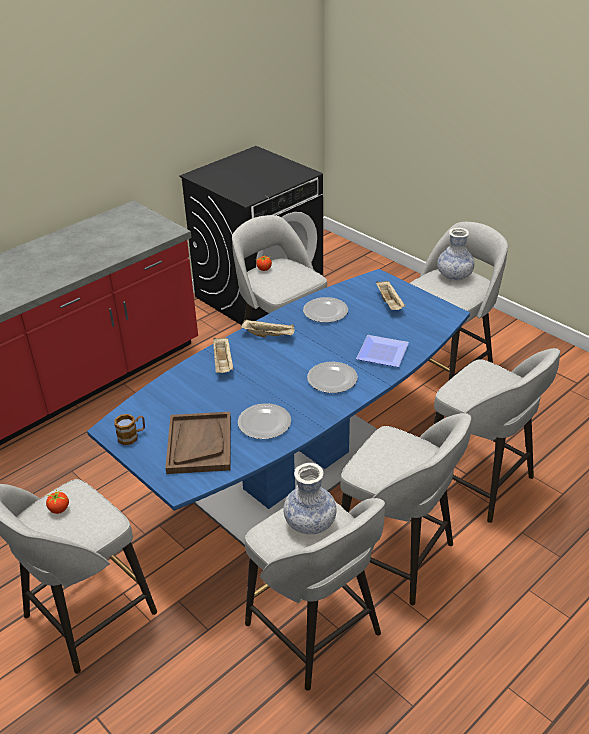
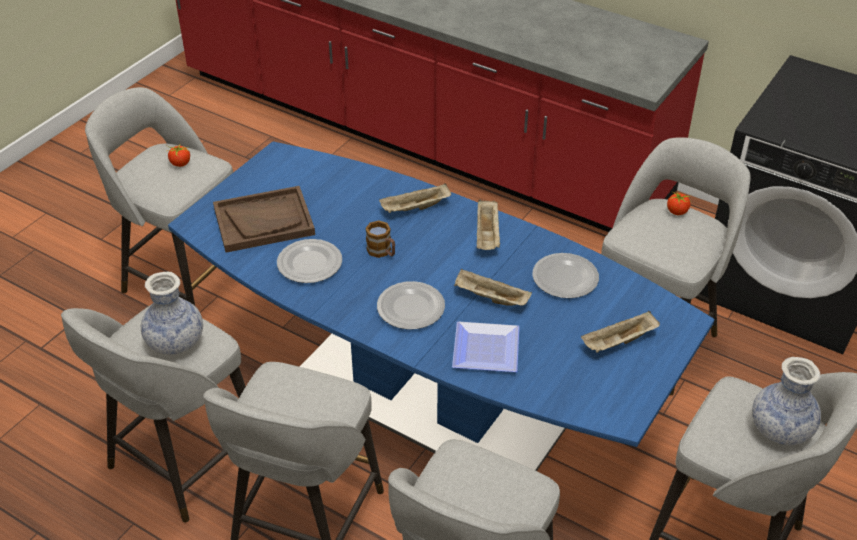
camera: 75 degrees right, 5 degrees up
mug [114,414,145,445] -> mug moved to [365,221,395,258]
none -> beige tray [454,269,532,306]

